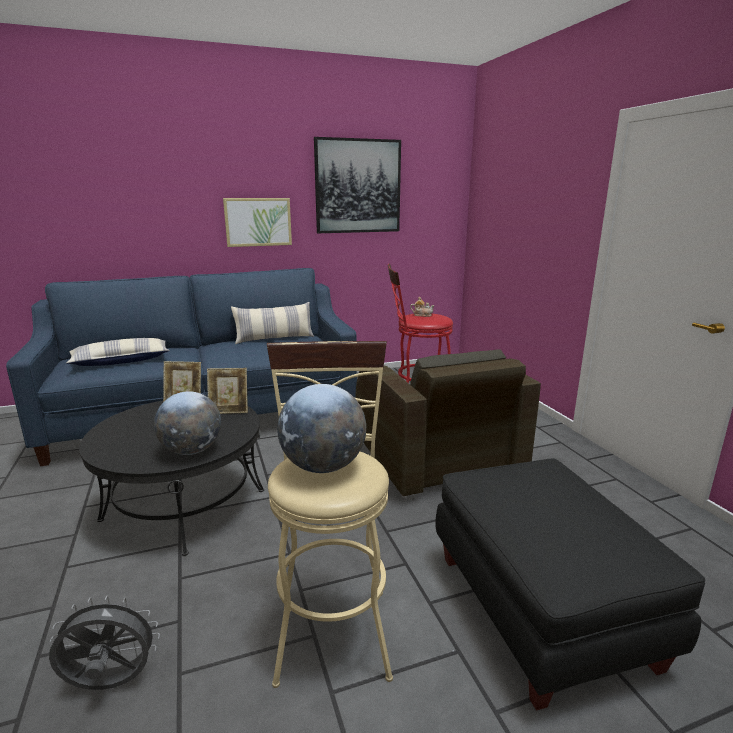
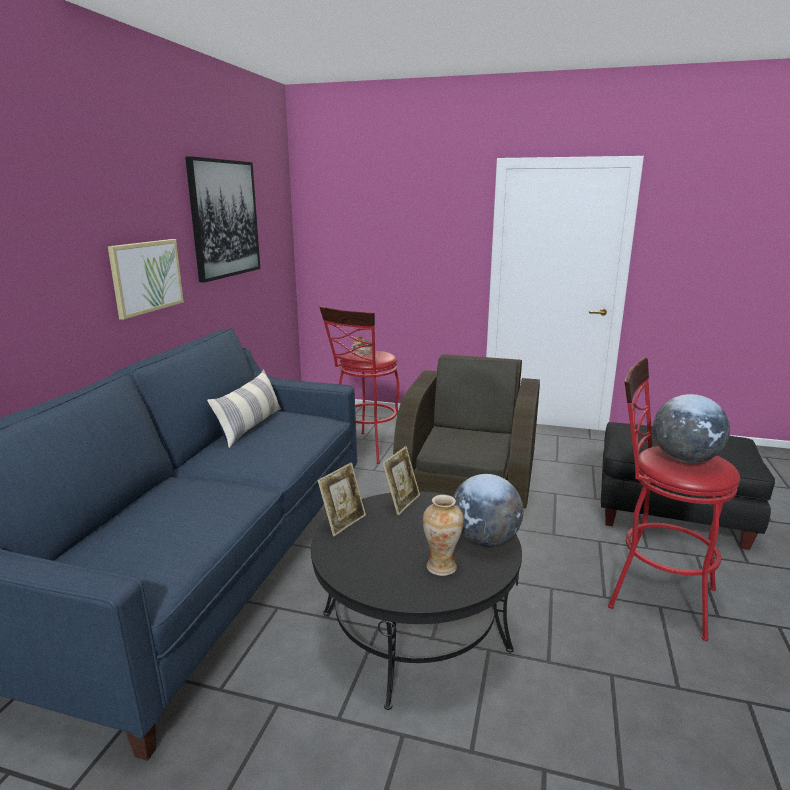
camera: 55 degrees left, 0 degrees up
grey fan [49,595,160,690] -> none
pillow [66,338,170,366] -> none
beige stool [267,341,393,688] -> red stool [608,357,740,641]
brown armchair [356,349,541,500] -> brown armchair turned 90 degrees counterclockwise [393,354,540,508]
none -> vase [423,495,464,576]

